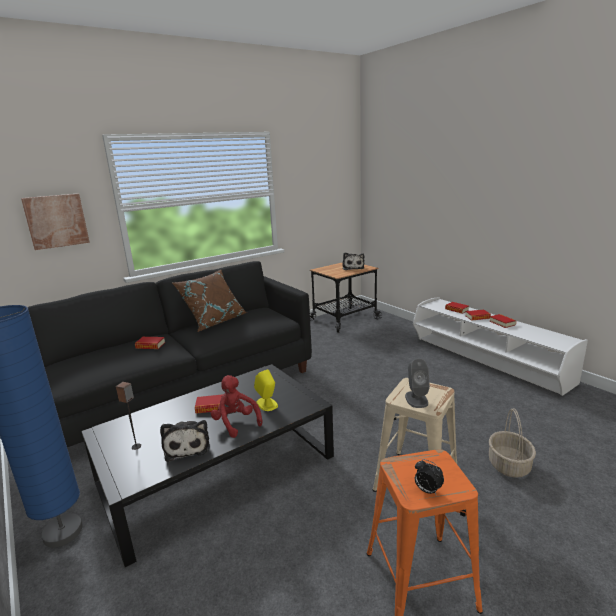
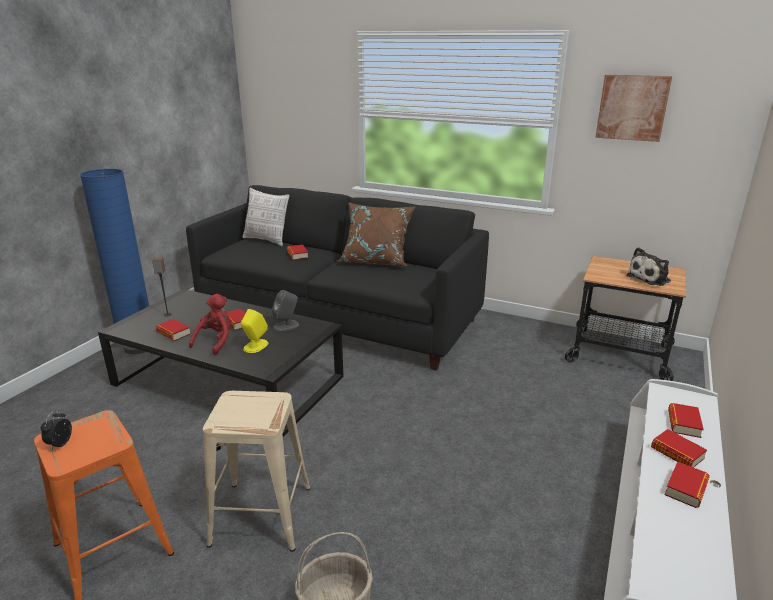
camera: 60 degrees right, 5 degrees up
picture [21,194,90,250] -> picture moved to [595,75,672,142]
plush toy [160,420,210,462] -> book [156,319,191,341]
grey speaker [405,359,430,408] -> grey speaker moved to [272,290,299,331]
none -> pillow [242,187,289,246]

